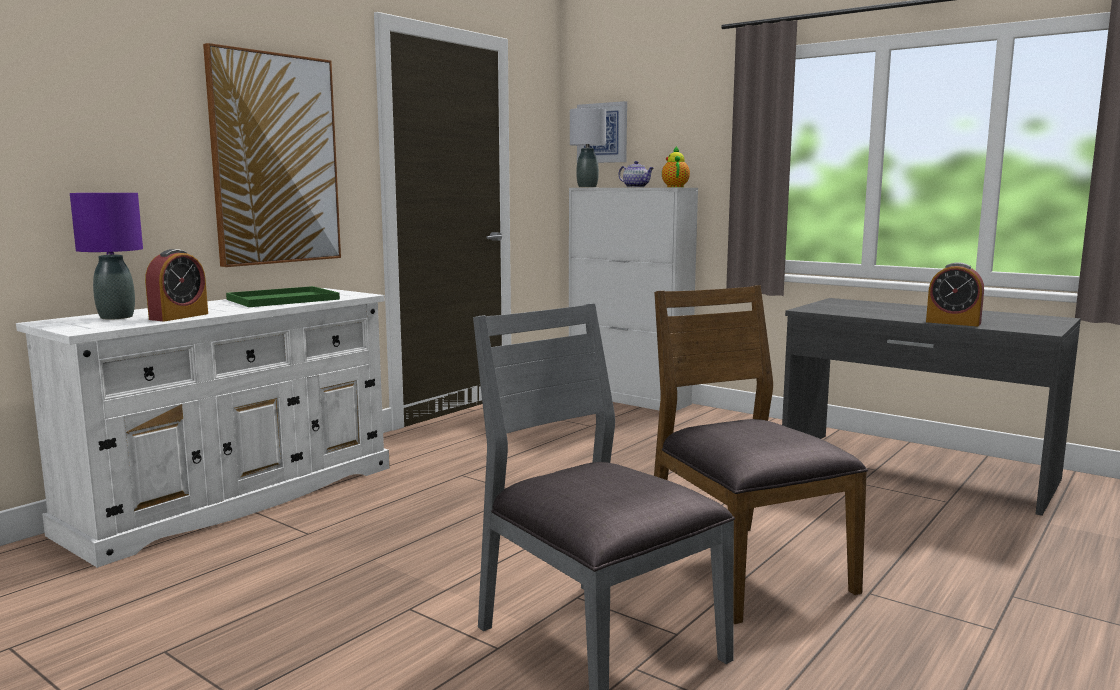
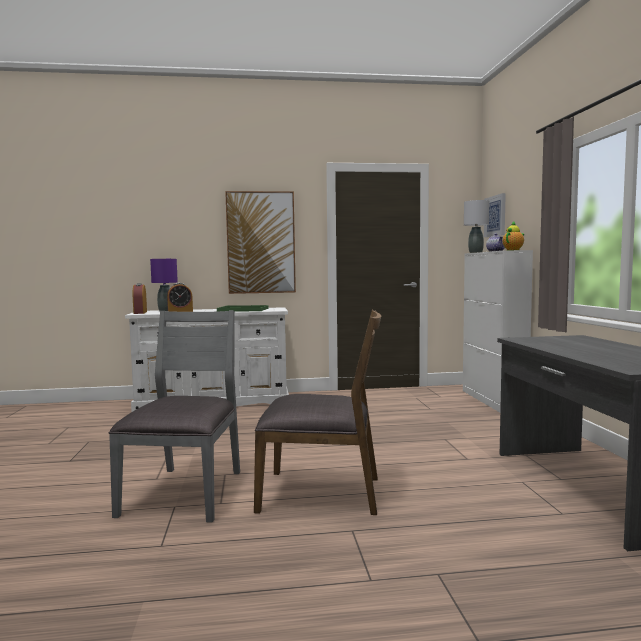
camera: 45 degrees right, 5 degrees down
brown chair [654,285,868,624] -> brown chair turned 75 degrees clockwise [254,310,381,515]
alarm clock [926,262,984,326] -> alarm clock moved to [133,283,147,314]

